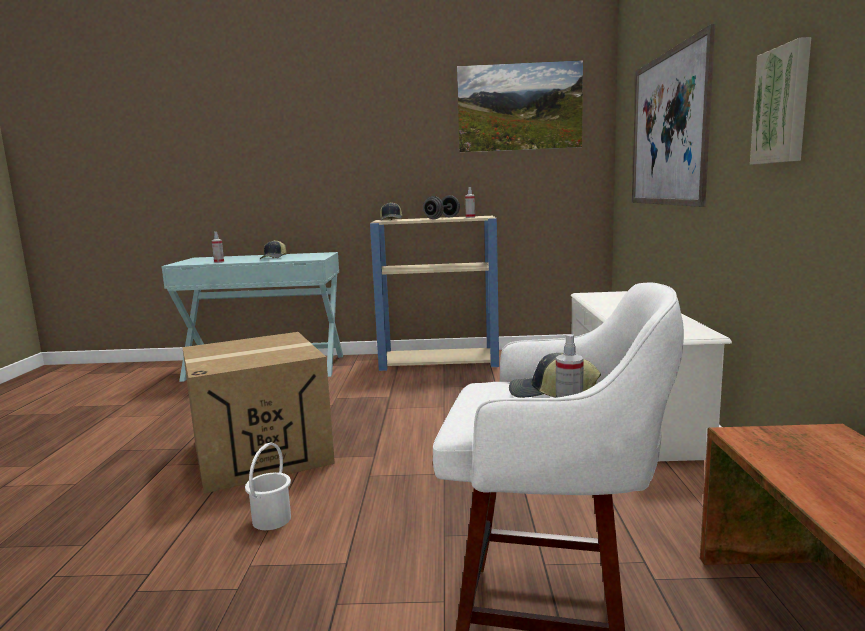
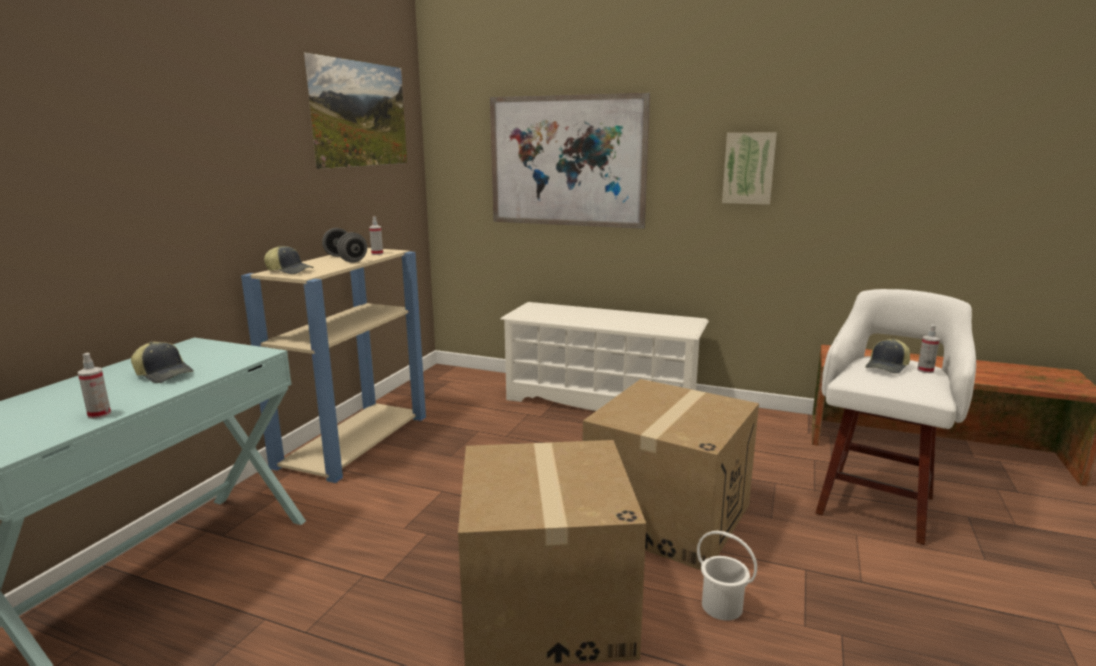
camera: 70 degrees left, 5 degrees up
none -> cardboard box [583,379,759,570]

